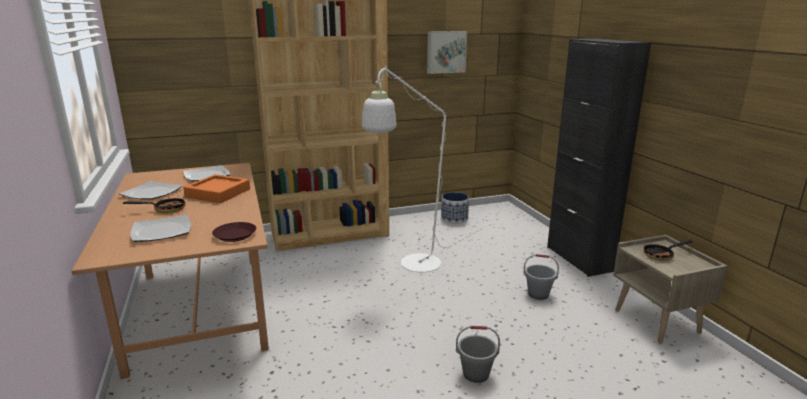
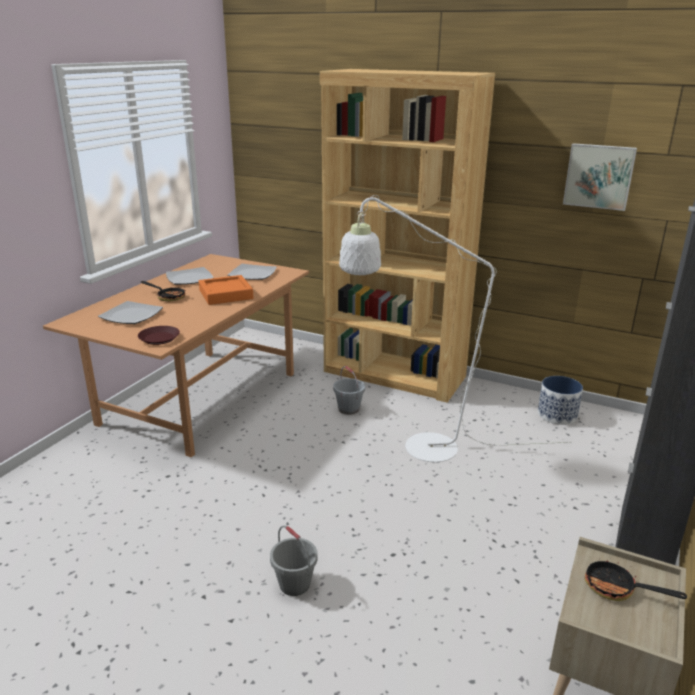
camera: 45 degrees right, 5 degrees up
grey bucket [523,254,559,300] -> grey bucket moved to [333,366,365,415]

